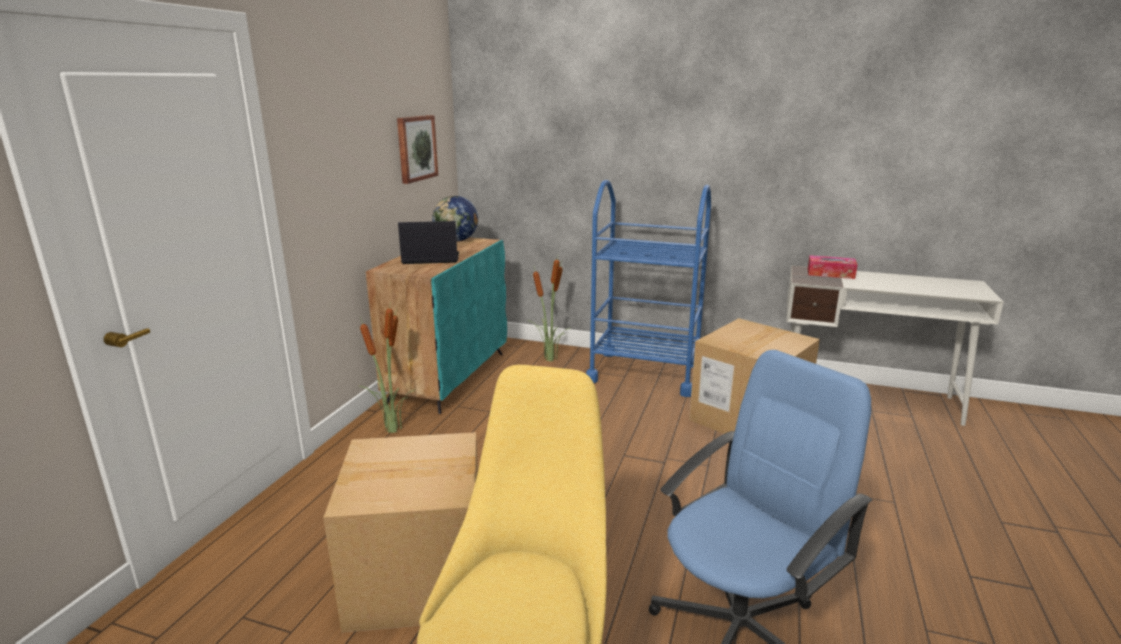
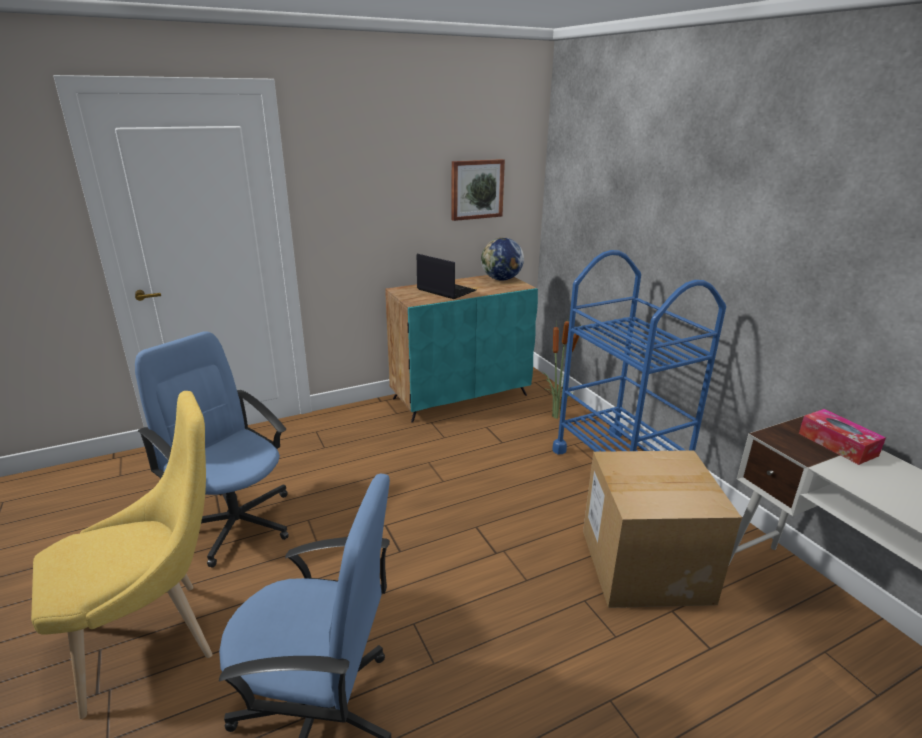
camera: 45 degrees right, 5 degrees up
cardboard box [323,432,478,633] -> blue office chair [135,331,289,568]
potted plant [360,308,415,433] -> none

